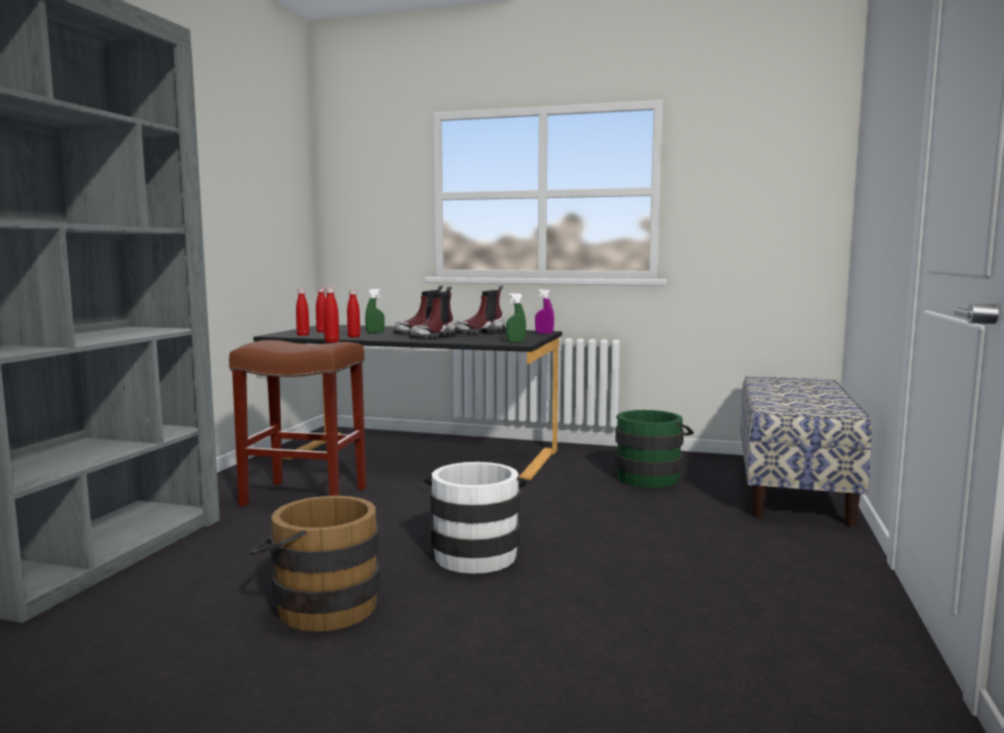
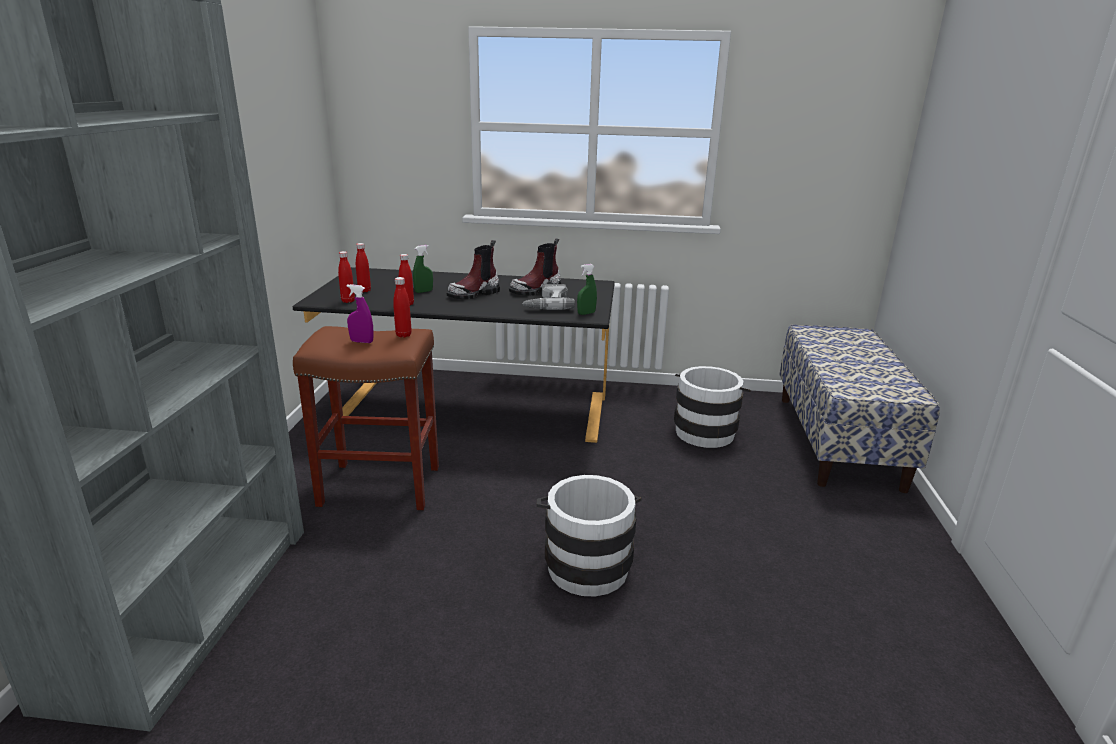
camera: 10 degrees left, 15 degrees up
brown bucket [249,496,380,632] -> none
boot [409,287,456,340] -> none
purple spray bottle [535,289,554,334] -> purple spray bottle moved to [347,284,374,343]
green bucket [615,410,694,488] -> white bucket [674,366,751,448]
none -> power drill [522,284,575,310]

